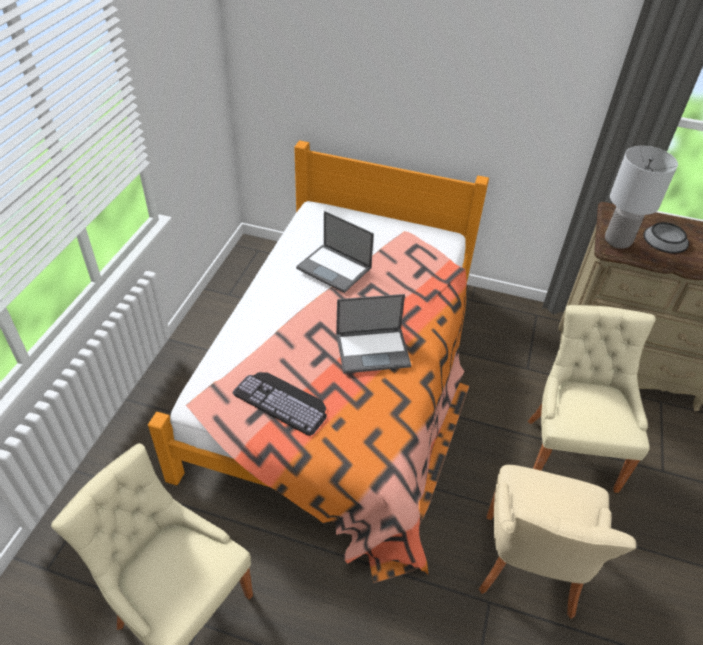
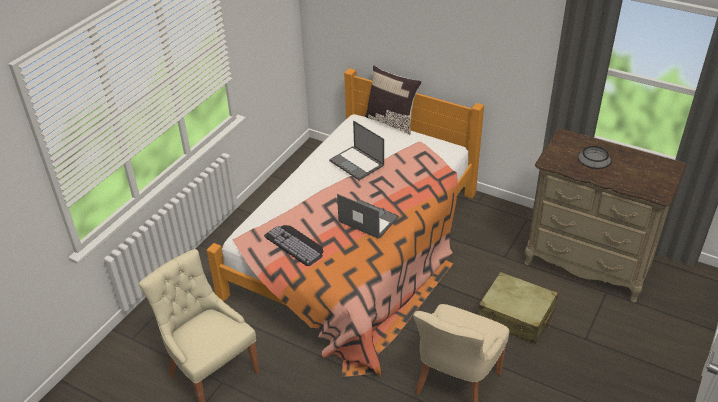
camera: 15 degrees right, 5 degrees down
laptop [336,294,411,374] -> laptop turned 150 degrees counterclockwise [337,194,399,239]
beige chair [528,305,656,493] -> beige suitcase [478,272,558,344]
grey table lamp [605,146,678,249] -> none
none -> pillow [365,65,421,135]

